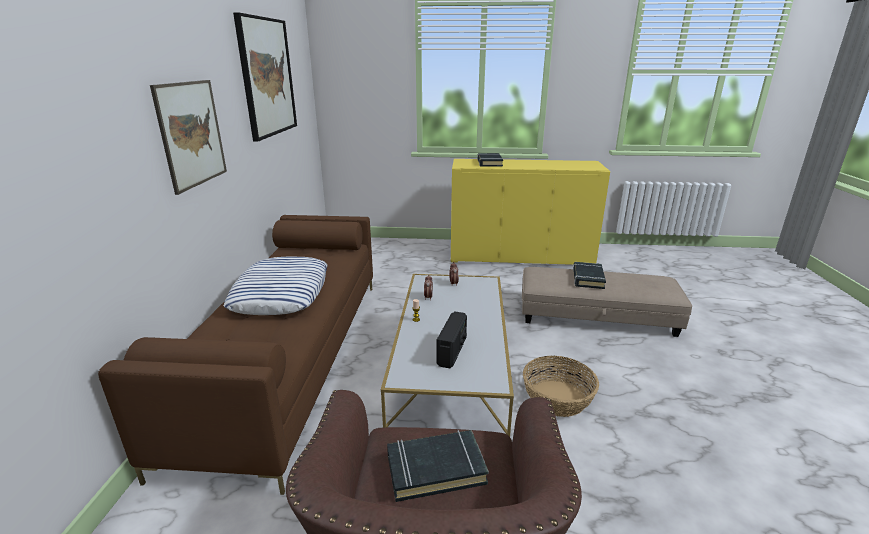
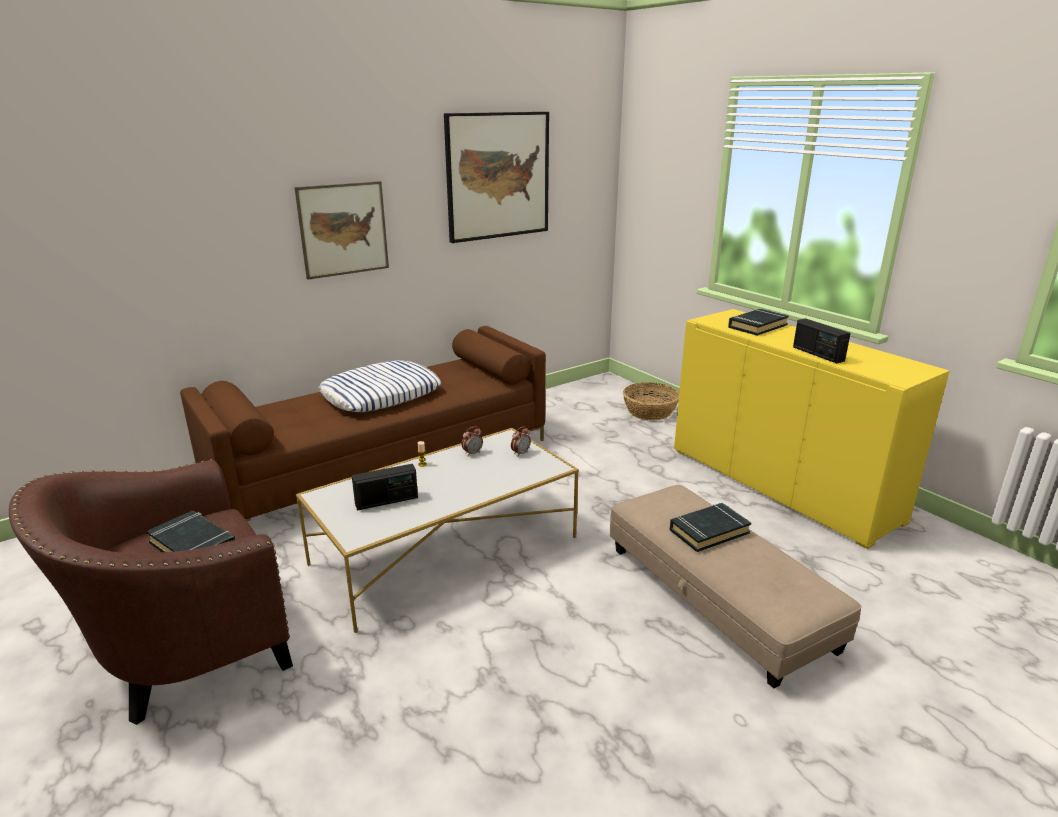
camera: 50 degrees right, 0 degrees up
basket [523,356,599,417] -> basket moved to [623,382,679,420]
none -> radio [793,318,851,363]

